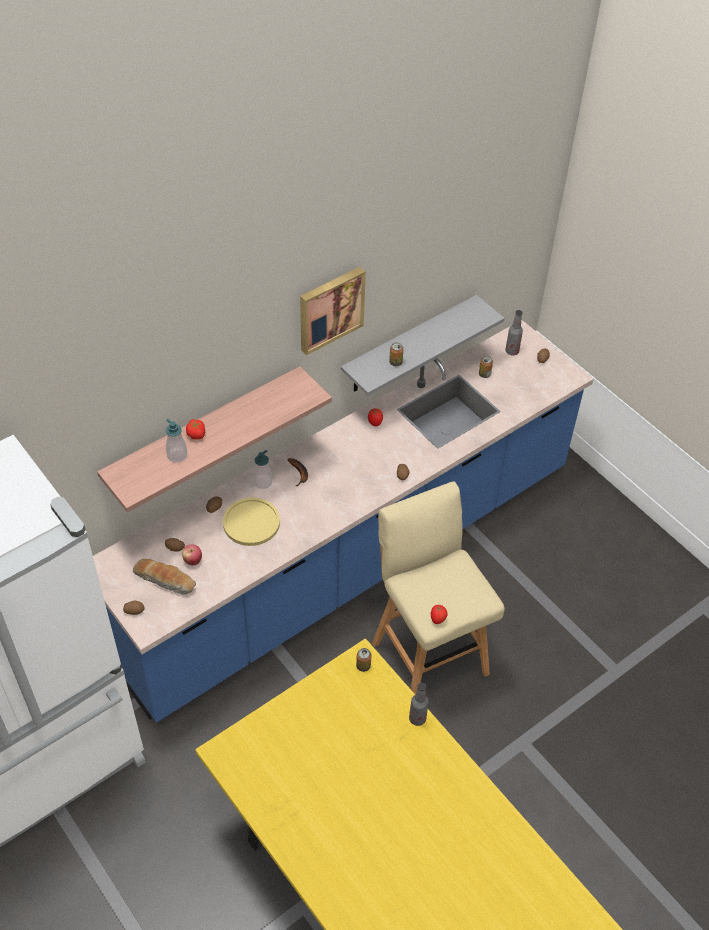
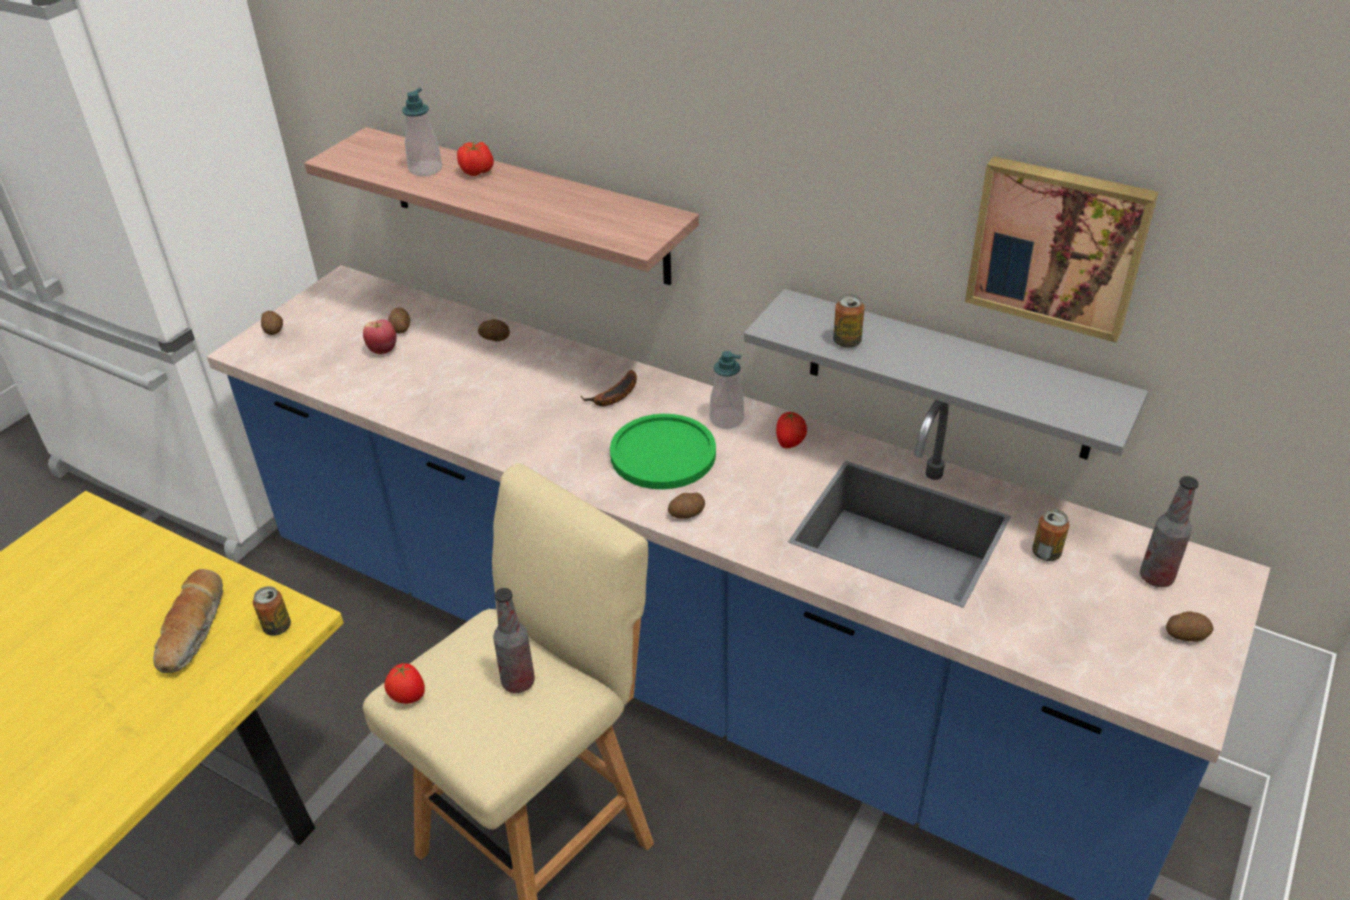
camera: 70 degrees right, 10 degrees down
bread [133,559,196,595] -> bread moved to [153,569,223,673]
yellow plate [223,497,280,546] -> none
soap dispenser [253,450,272,489] -> soap dispenser moved to [709,351,744,429]
picture [300,267,366,355] -> picture moved to [965,156,1159,343]
bottle [409,683,429,726] -> bottle moved to [493,588,535,693]
none -> green plate [610,414,716,489]

